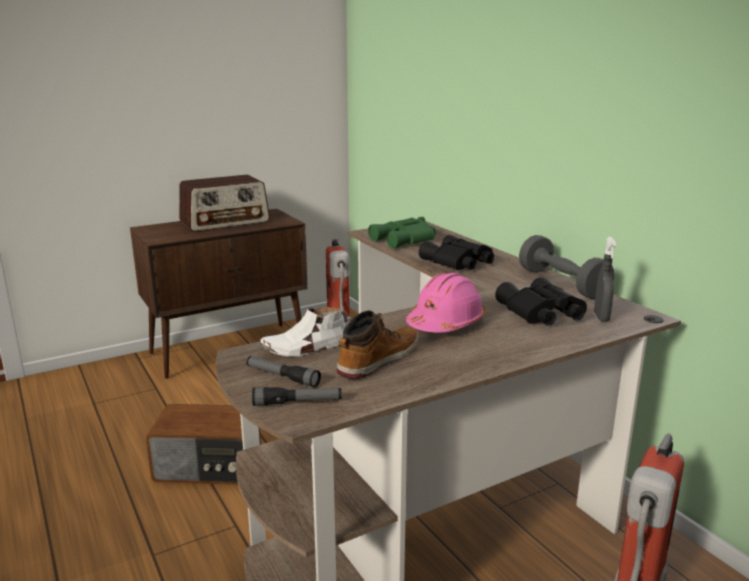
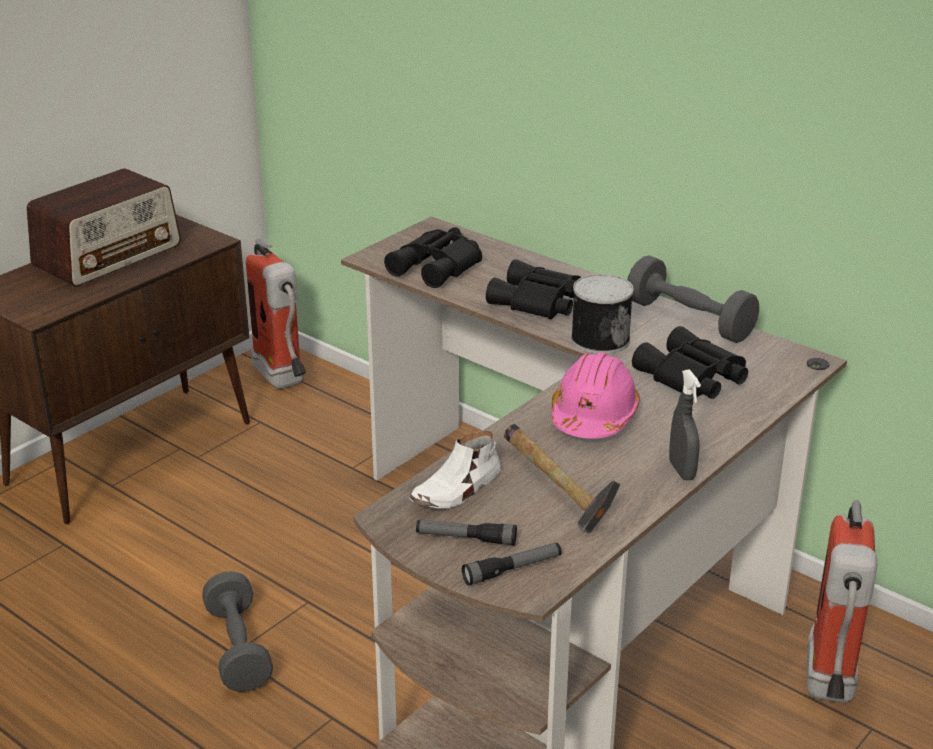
camera: 20 degrees left, 10 degrees up
radio [146,404,261,485] -> grey dumbbell [202,571,273,692]
boot [337,310,419,379] -> hammer [504,424,621,533]
green binoculars [368,217,436,249] -> black binoculars [384,227,482,288]
grey spray bottle [594,237,616,322] -> grey spray bottle moved to [669,369,701,480]
none -> can [571,274,634,354]

